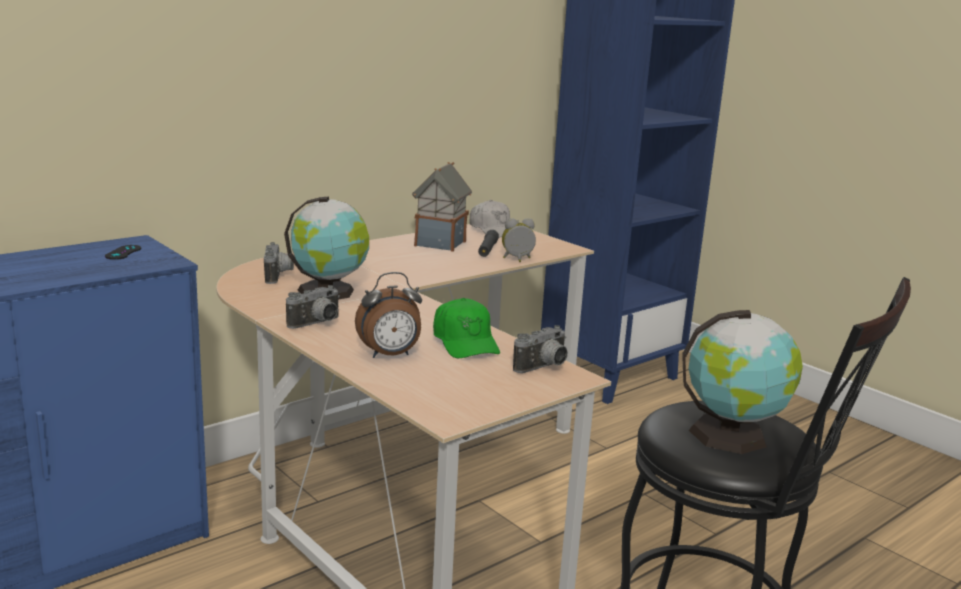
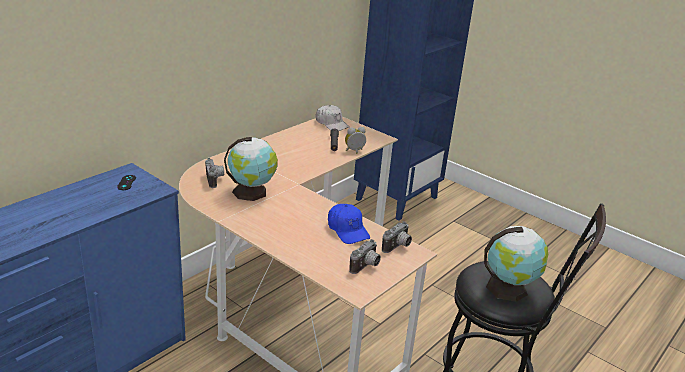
camera: 10 degrees left, 10 degrees up
camera [286,285,340,329] -> camera moved to [349,239,381,274]
alarm clock [355,272,422,358] -> none
toy house [412,162,472,252] -> none
green cap [433,298,500,358] -> blue cap [328,204,370,244]

